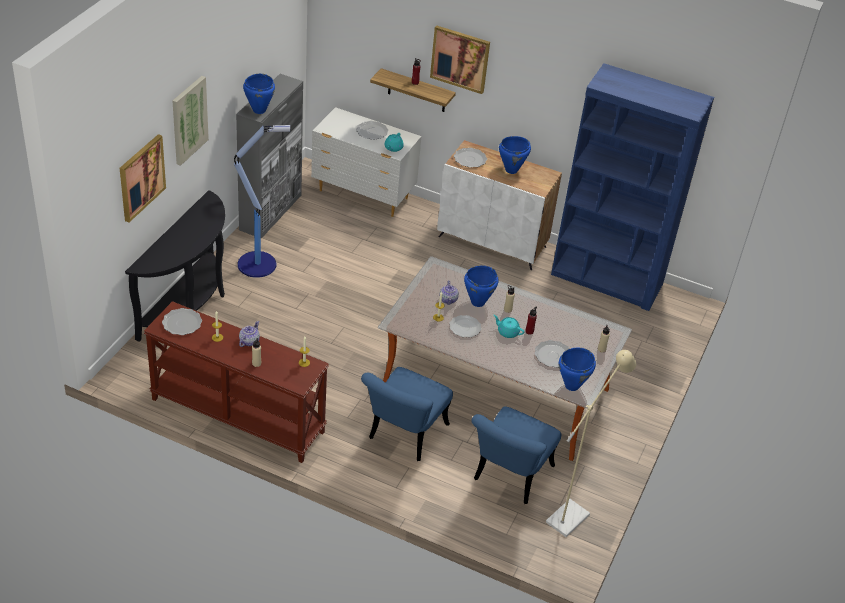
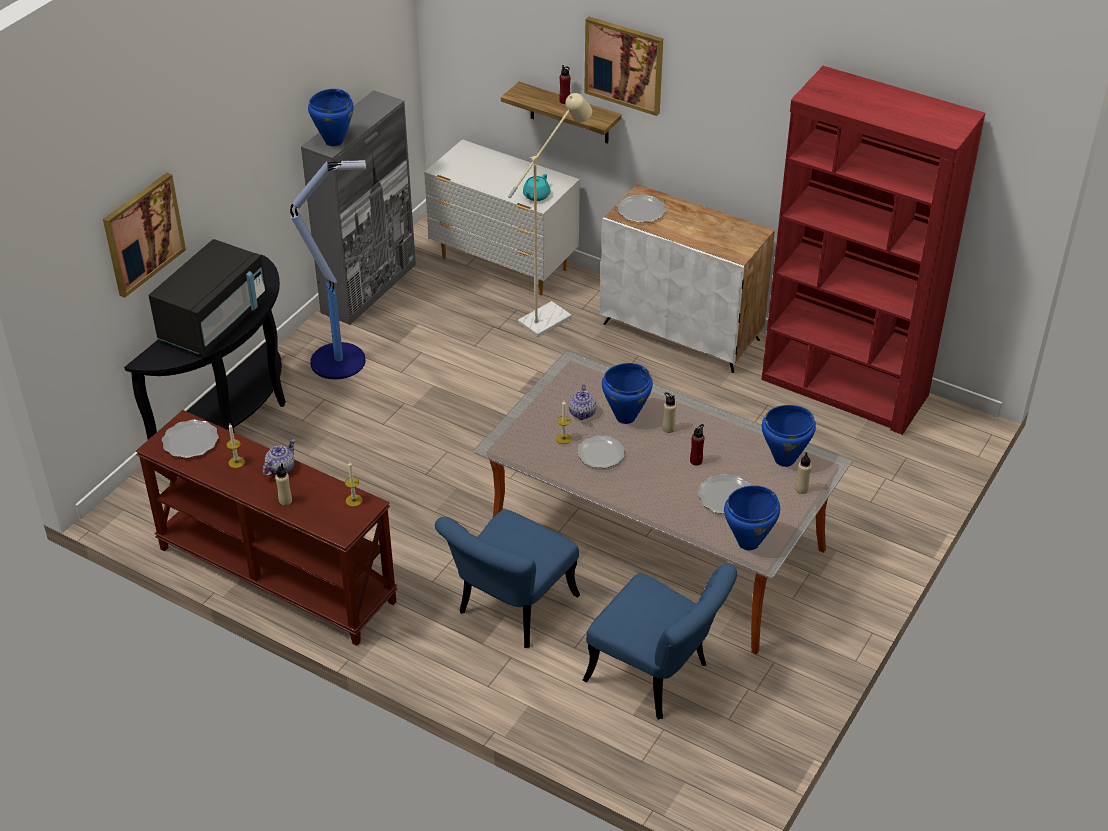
camera: 10 degrees right, 0 degrees up
picture [173,76,209,166] -> none
plate [356,121,389,140] -> none
blue chair [471,406,561,504] -> blue chair turned 90 degrees counterclockwise [582,563,737,719]
turquoise teapot [494,315,524,338] -> none
blue cooking pot [499,136,531,174] -> blue cooking pot moved to [762,405,816,467]
beige floor lamp [546,350,636,537] -> beige floor lamp moved to [508,93,592,337]
blue bookcase [551,63,714,311] -> red bookcase [761,66,985,435]
none -> black microwave [149,239,267,355]

